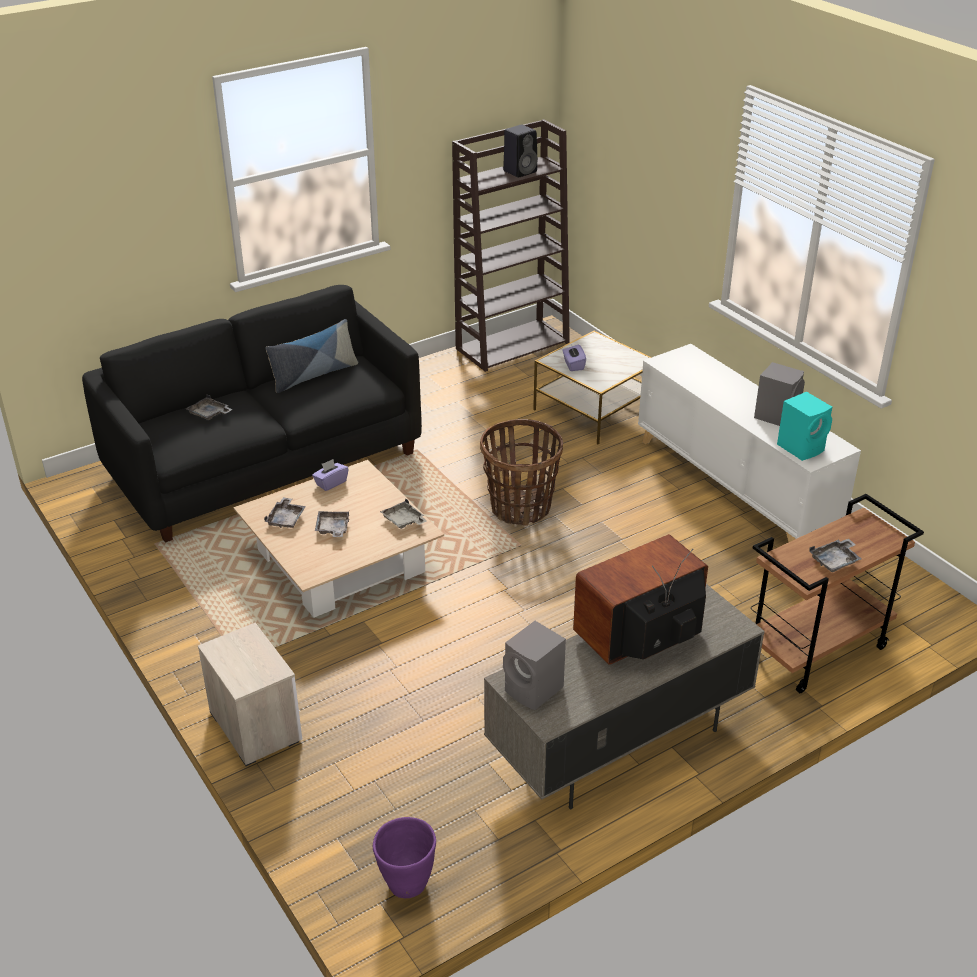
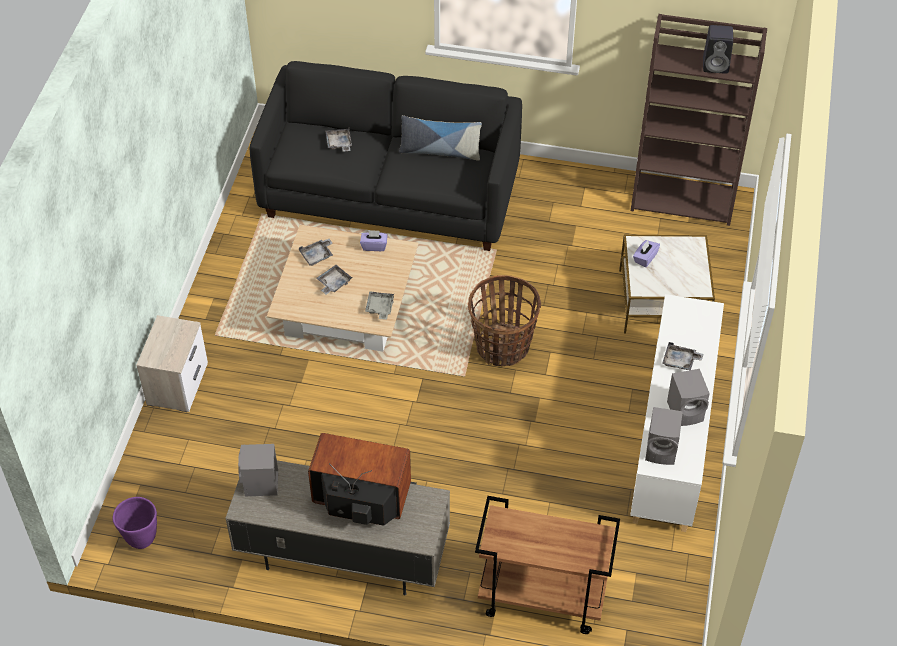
camera: 45 degrees right, 15 degrees up
turquoise speaker [777,392,832,461] -> grey speaker [645,407,683,465]
grey tray [809,539,862,572] -> grey tray moved to [662,342,704,370]

